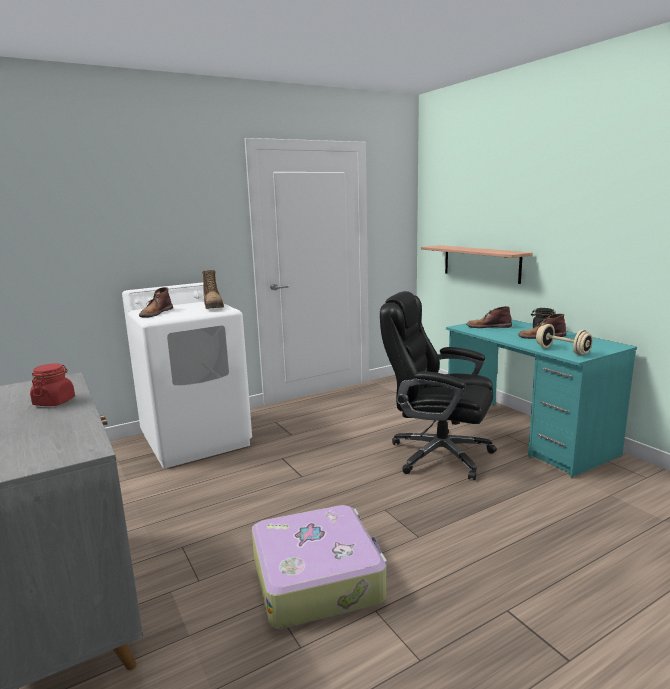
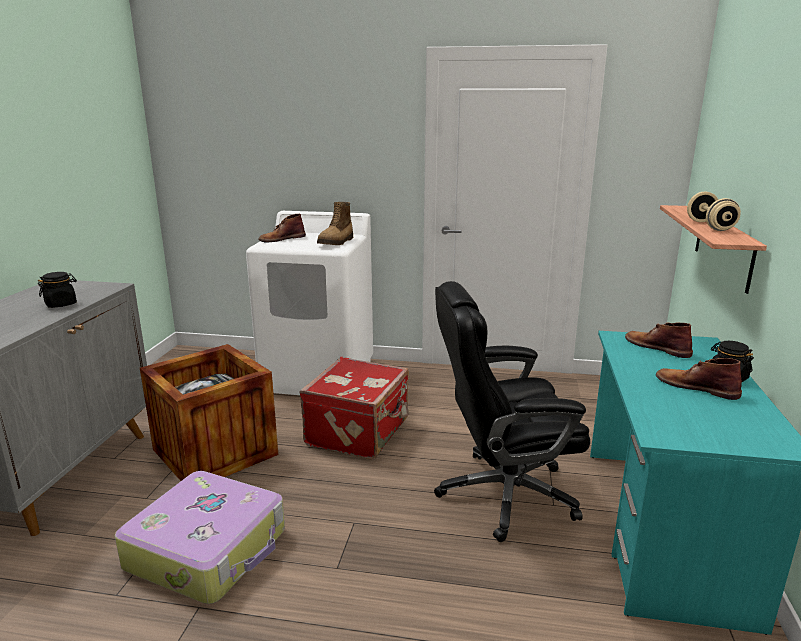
camera: 40 degrees right, 5 degrees up
red jar [30,363,75,406] -> black jar [38,272,77,308]
black office chair [380,291,497,480] -> black office chair turned 75 degrees counterclockwise [434,281,590,542]
beige dumbbell [536,324,593,355] -> beige dumbbell moved to [687,192,741,231]
none -> crate [140,344,278,481]
none -> red suitcase [299,357,409,460]

